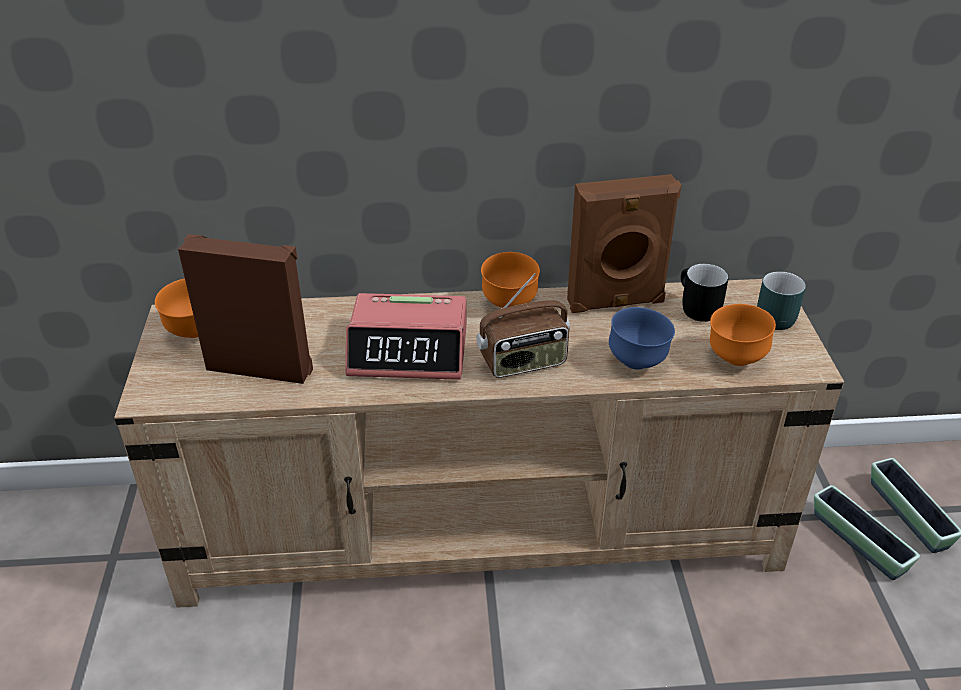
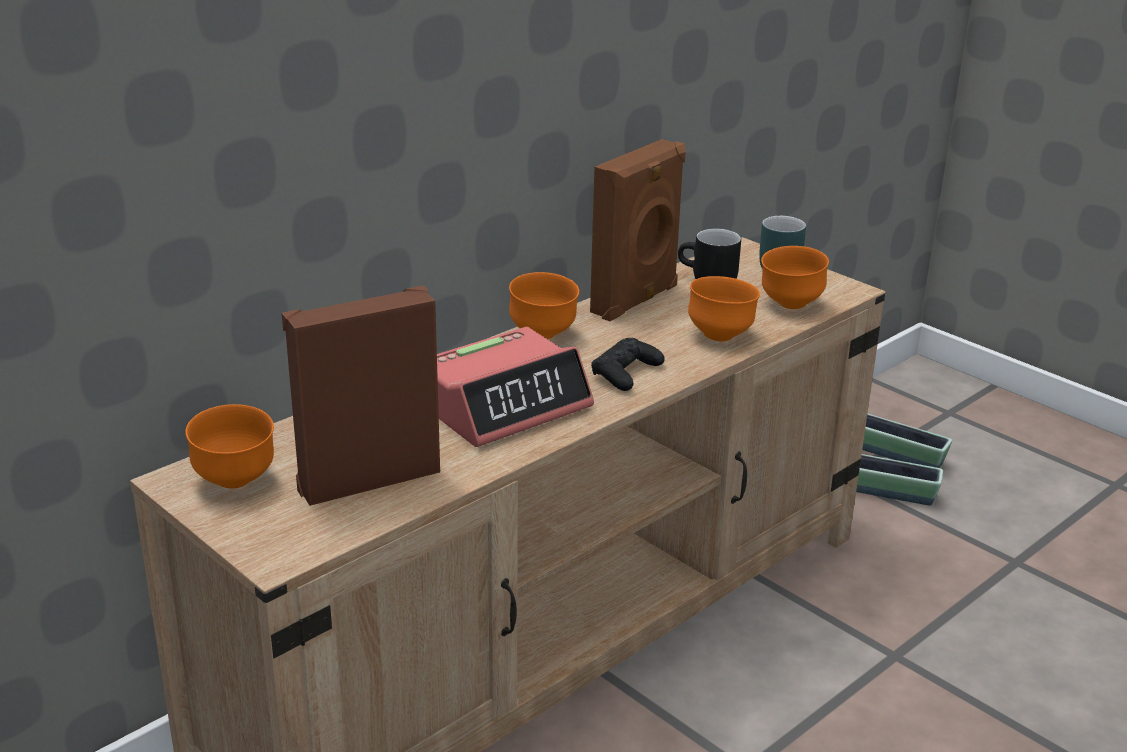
camera: 40 degrees left, 10 degrees down
radio [476,273,570,378] -> black game controller [591,338,665,391]
blue bowl [609,307,675,370] -> orange bowl [688,276,760,341]

